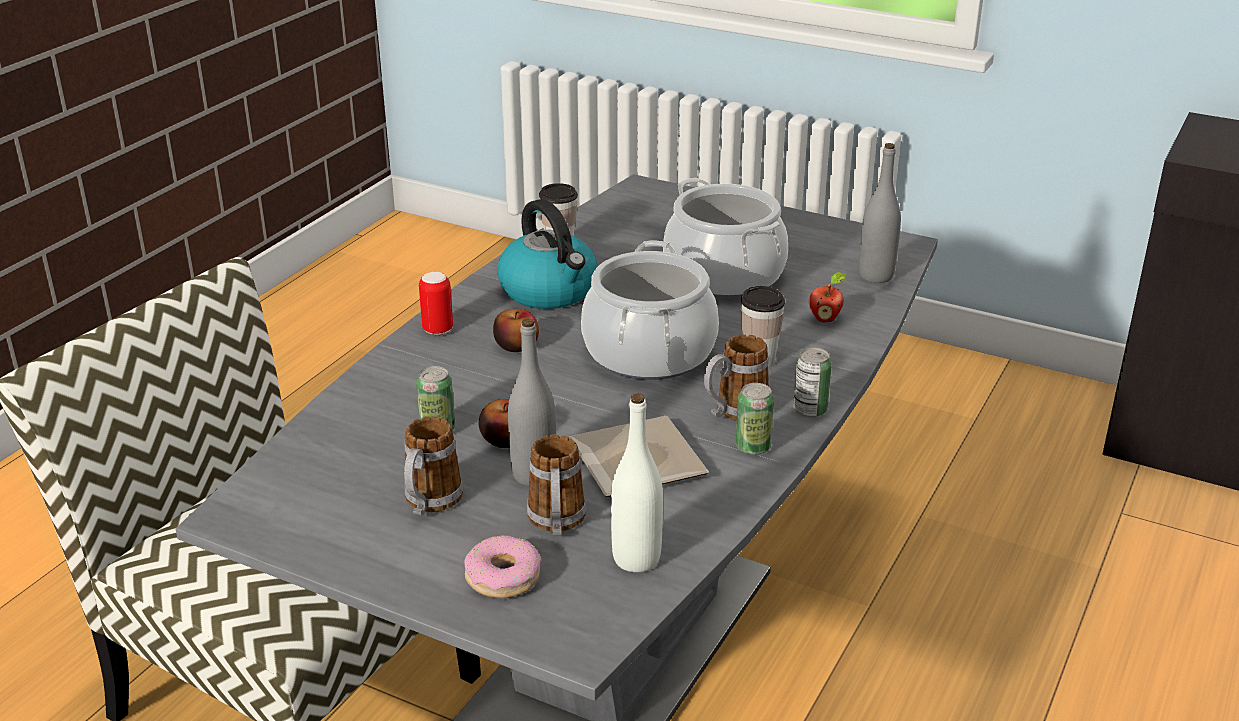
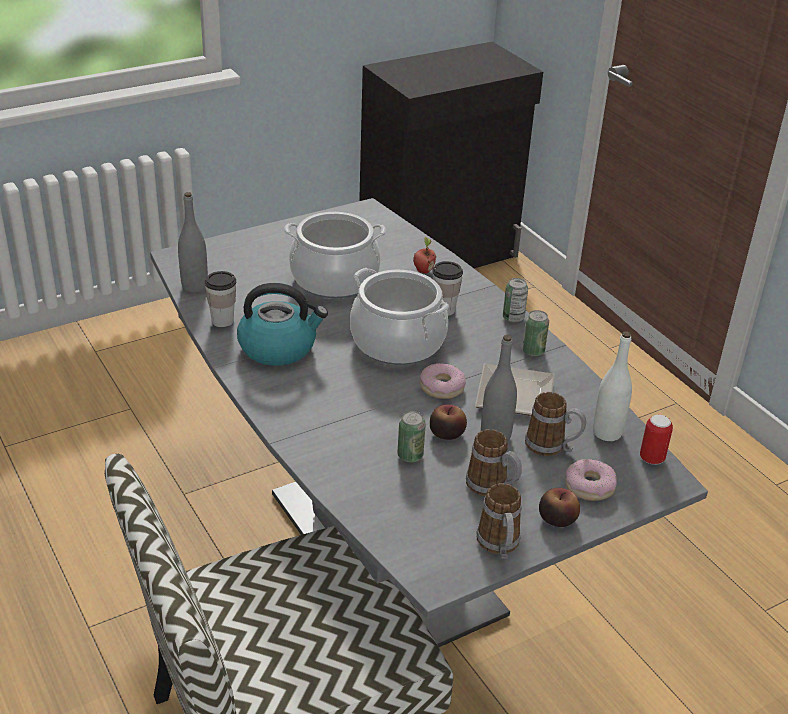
camera: 60 degrees left, 5 degrees up
can [419,272,453,335] -> can moved to [640,415,673,465]
apple [493,309,539,352] -> apple moved to [539,488,580,527]
mug [704,334,769,421] -> mug moved to [477,483,522,559]
grey bottle [859,143,901,283] -> grey bottle moved to [178,192,208,292]
none -> donut [420,363,466,399]

